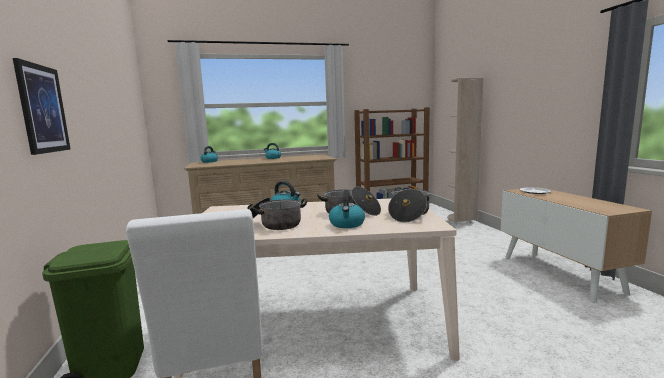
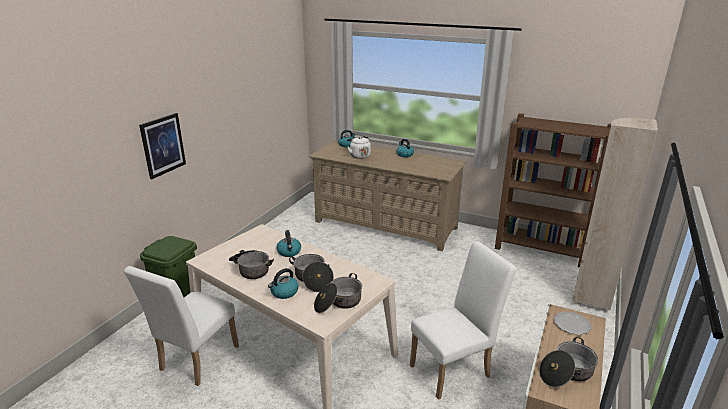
camera: 40 degrees right, 15 degrees up
none -> white kettle [347,136,371,159]
none -> white chair [410,241,517,400]
none -> cooking pot [539,337,598,387]

